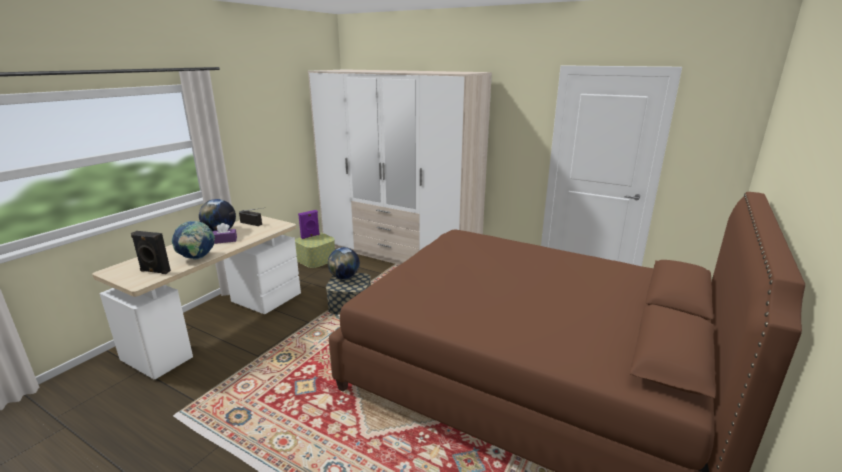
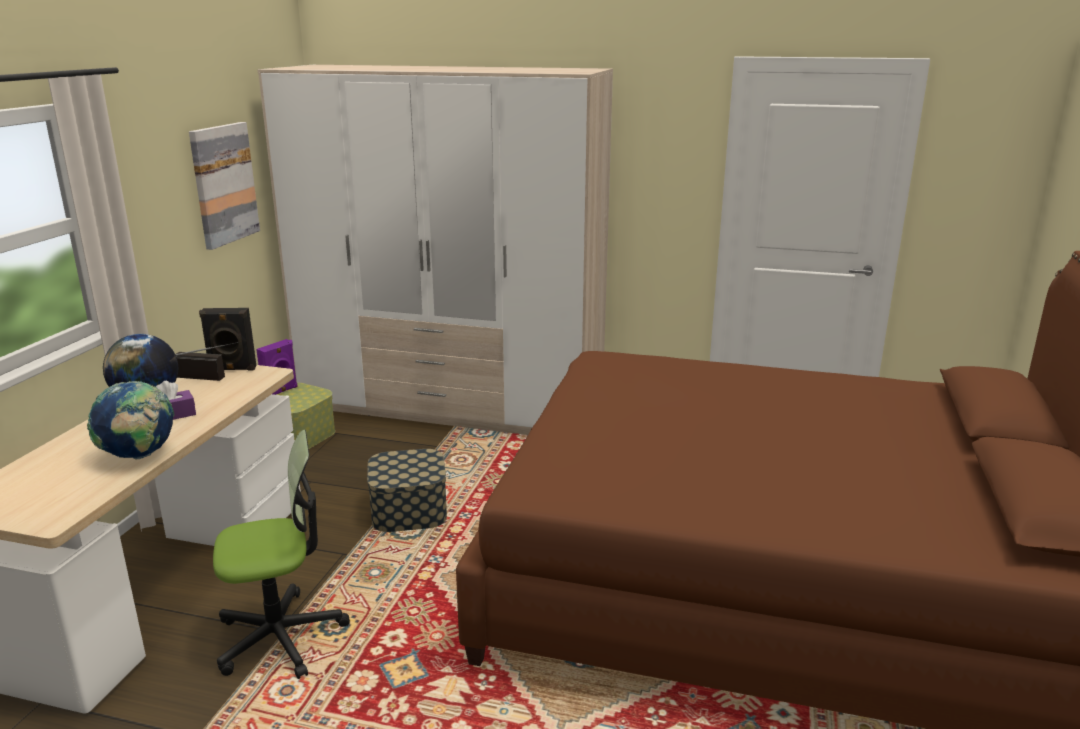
camera: 15 degrees left, 0 degrees up
black speaker [131,231,171,274] -> black speaker moved to [199,308,256,370]
globe [328,247,360,279] -> none
none -> picture [189,122,260,250]
none -> office chair [213,430,350,679]

